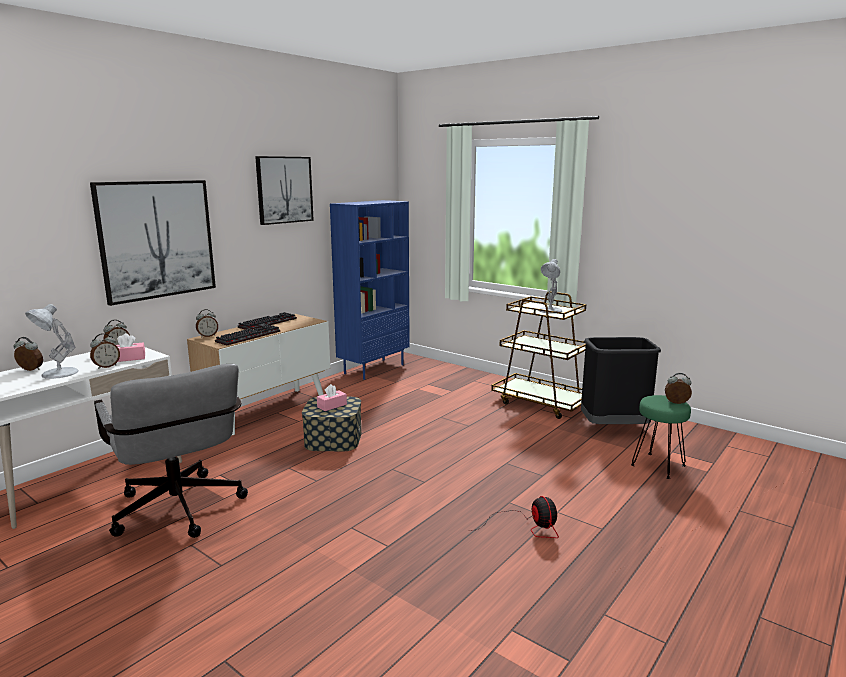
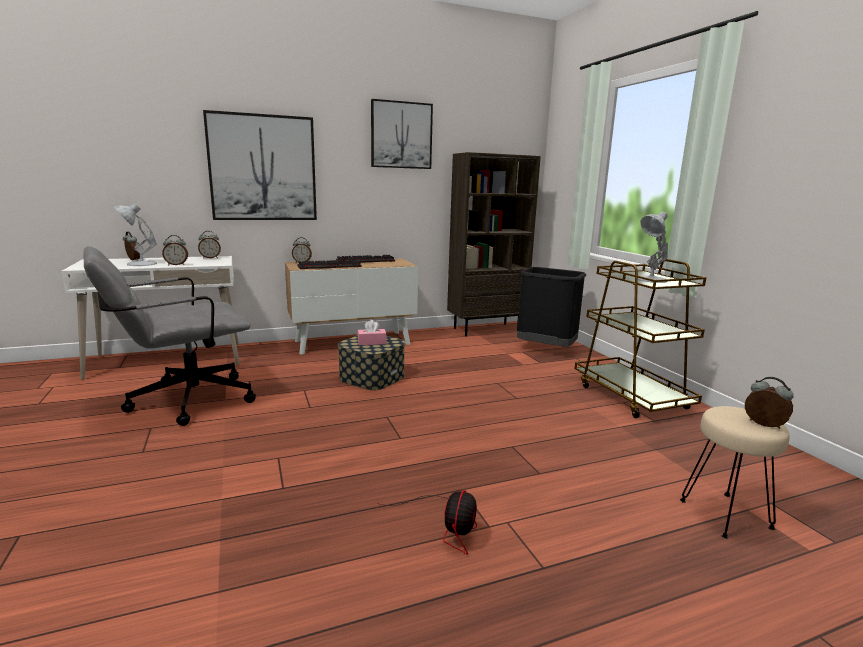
camera: 30 degrees right, 0 degrees up
grey office chair [94,364,248,538] -> grey office chair turned 60 degrees clockwise [83,246,256,426]
pink tissue box [116,333,145,362] -> none
blue bookcase [330,200,410,380] -> brown bookcase [447,152,541,336]
black trash can [581,337,661,424] -> black trash can moved to [517,267,586,347]
green stool [631,395,691,479] -> beige stool [680,406,789,539]

